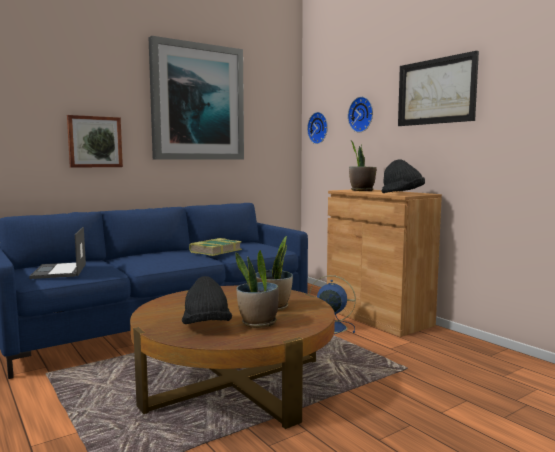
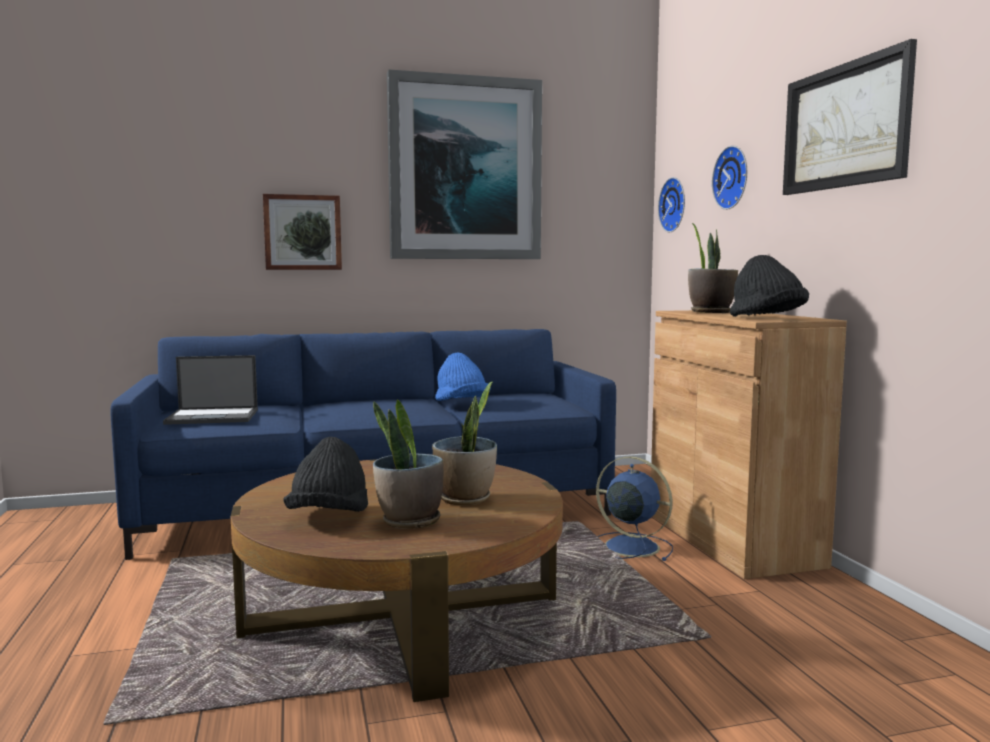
camera: 20 degrees right, 0 degrees up
laptop [29,227,86,279] -> laptop turned 105 degrees counterclockwise [163,355,258,425]
book [189,238,242,256] -> blue hat [435,352,491,401]

